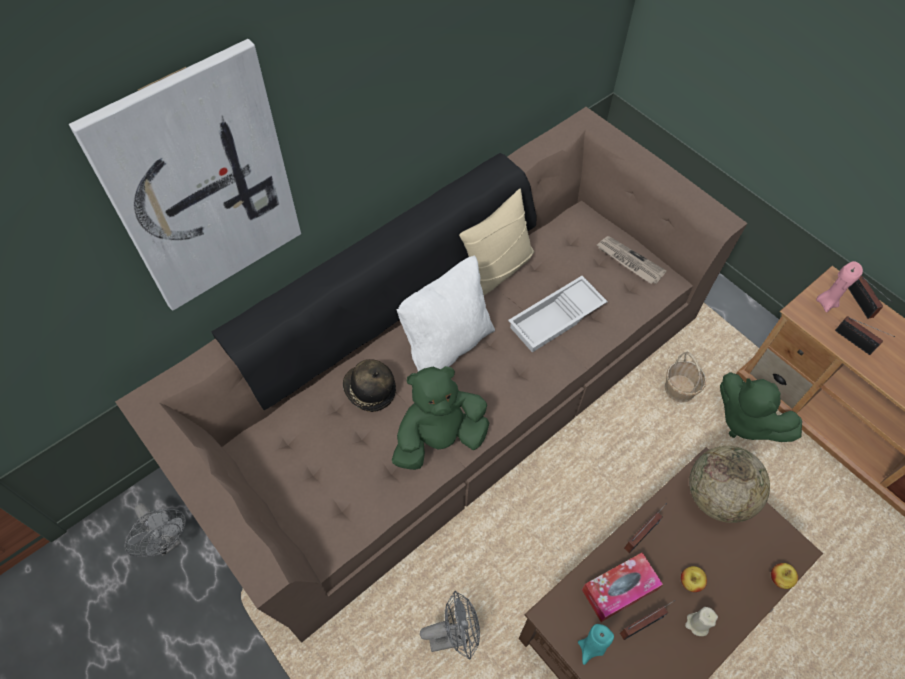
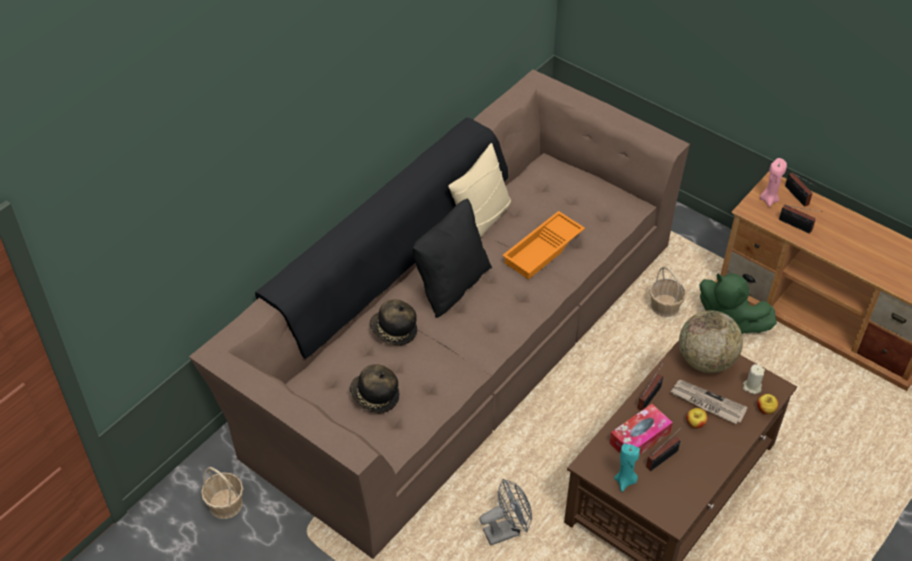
camera: 10 degrees left, 10 degrees down
picture [69,39,301,311] -> none
grey fan [124,503,186,557] -> basket [201,467,243,519]
green plush toy [392,366,489,470] -> none
white pillow [397,256,495,372] -> black pillow [413,198,492,318]
white tray [508,276,608,352] -> orange tray [502,211,585,280]
newspaper [597,236,666,284] -> newspaper moved to [670,380,748,424]
beige candle [685,607,718,636] -> beige candle moved to [743,364,765,394]
none -> hat [350,364,399,413]

